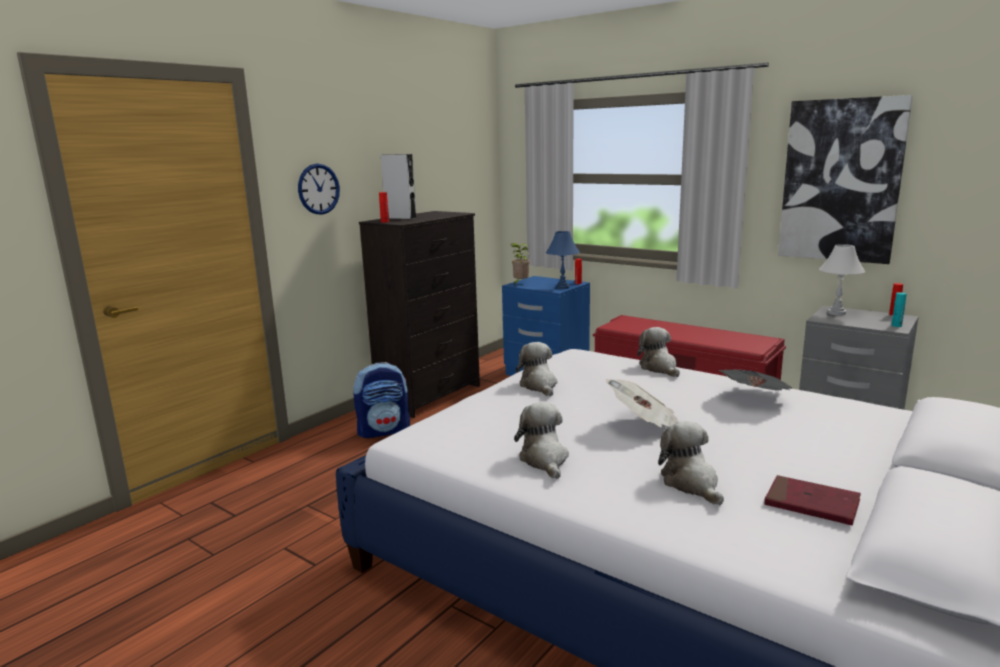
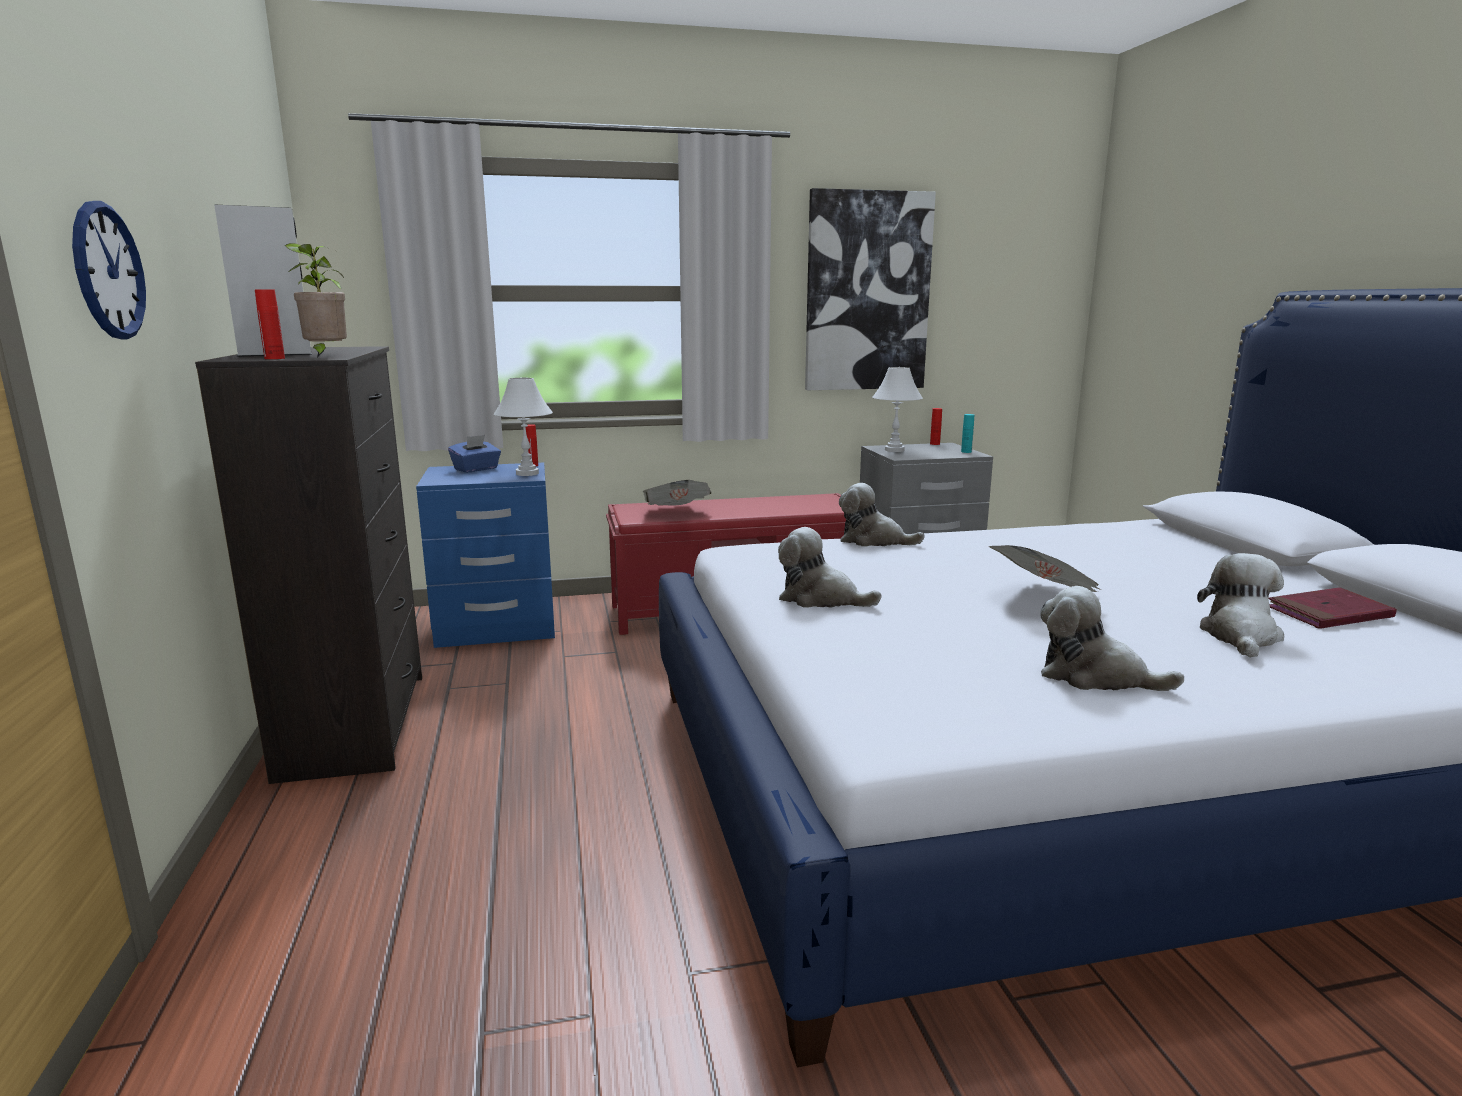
camera: 50 degrees left, 0 degrees up
backpack [353,362,410,438] -> none
potted plant [510,243,530,285] -> potted plant moved to [285,243,347,358]
blue table lamp [546,231,580,289] -> white table lamp [494,378,553,476]
plush toy [658,421,724,505] -> plush toy turned 90 degrees clockwise [1197,553,1284,658]
newspaper [718,370,793,391] -> newspaper moved to [643,480,712,506]
none -> blue tissue box [448,435,501,473]

